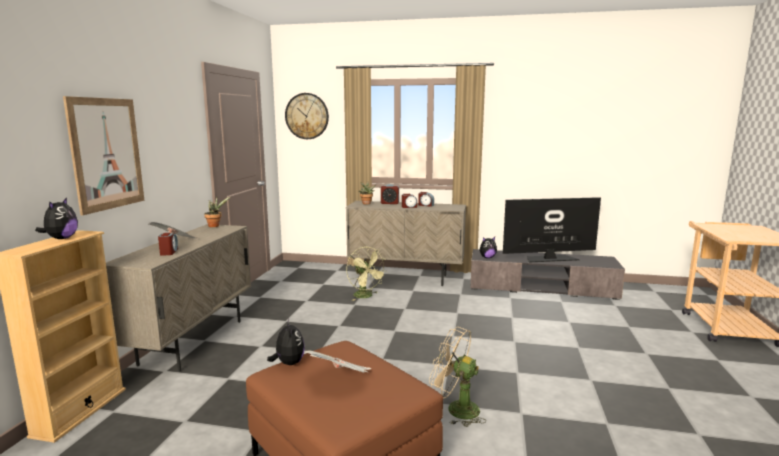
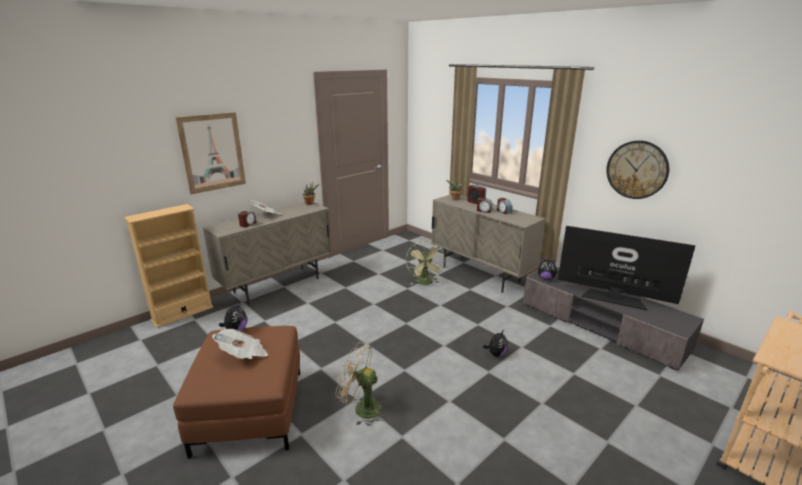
camera: 35 degrees right, 10 degrees up
plush toy [35,198,78,239] -> plush toy moved to [483,330,508,357]
wall clock [285,93,329,139] -> wall clock moved to [606,140,669,199]
beige fan [429,327,486,427] -> beige fan turned 45 degrees counterclockwise [336,342,386,426]

